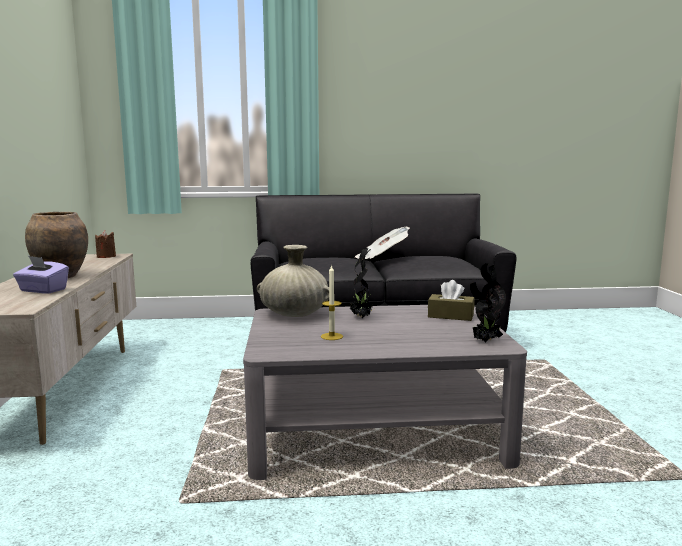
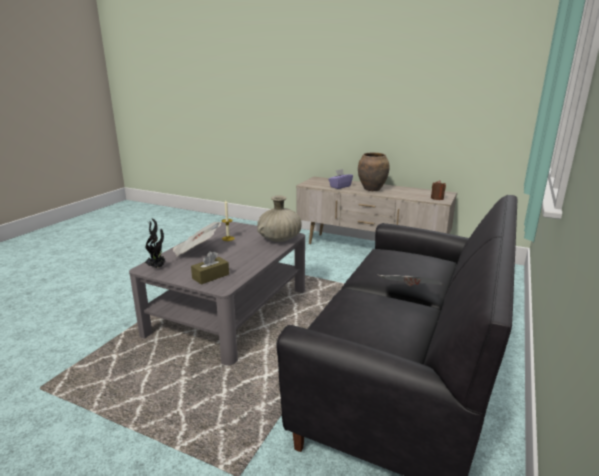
camera: 120 degrees right, 10 degrees up
potted plant [349,248,373,318] -> none
none -> newspaper [173,222,221,256]

